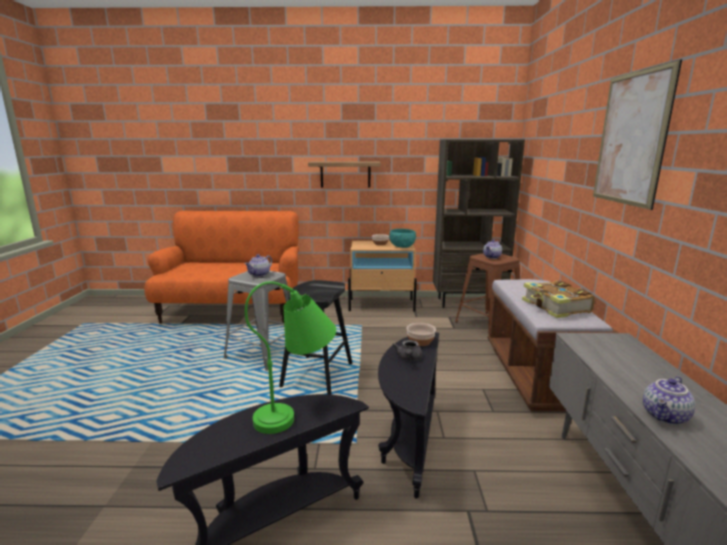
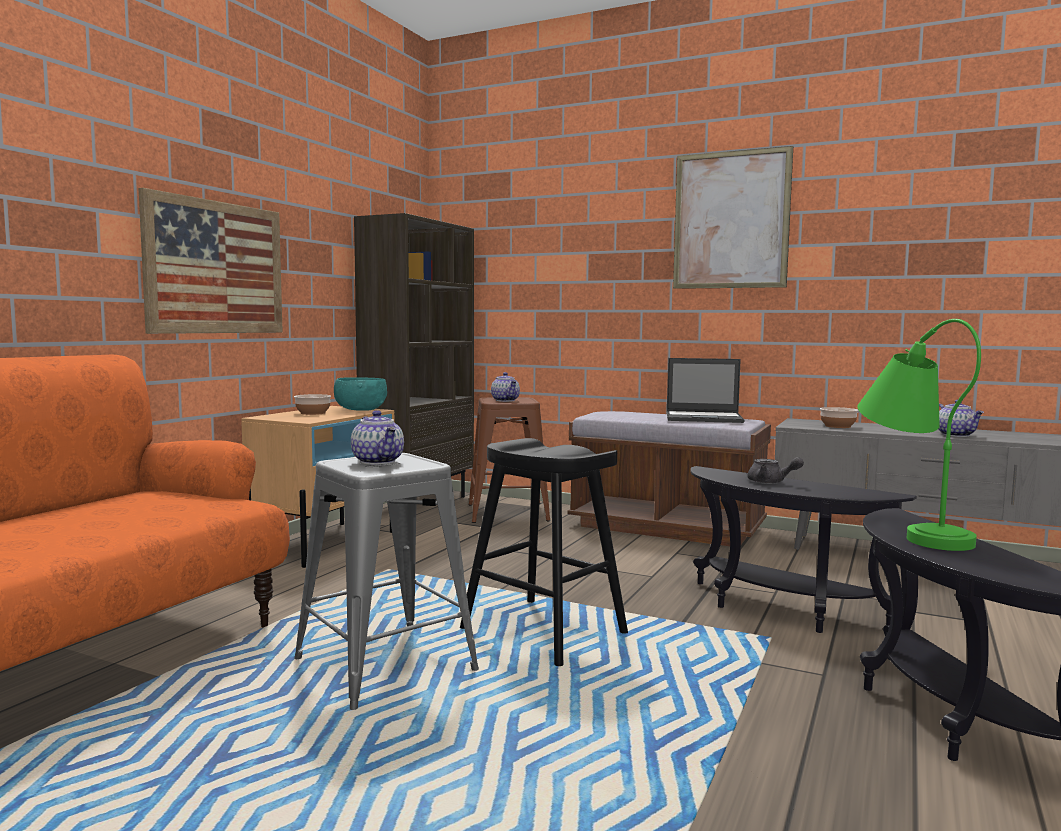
camera: 65 degrees left, 10 degrees down
shelf [308,162,381,188] -> picture [138,188,283,334]
bowl [406,323,436,346] -> bowl moved to [820,407,858,428]
book [522,281,595,318] -> laptop [667,358,744,423]

